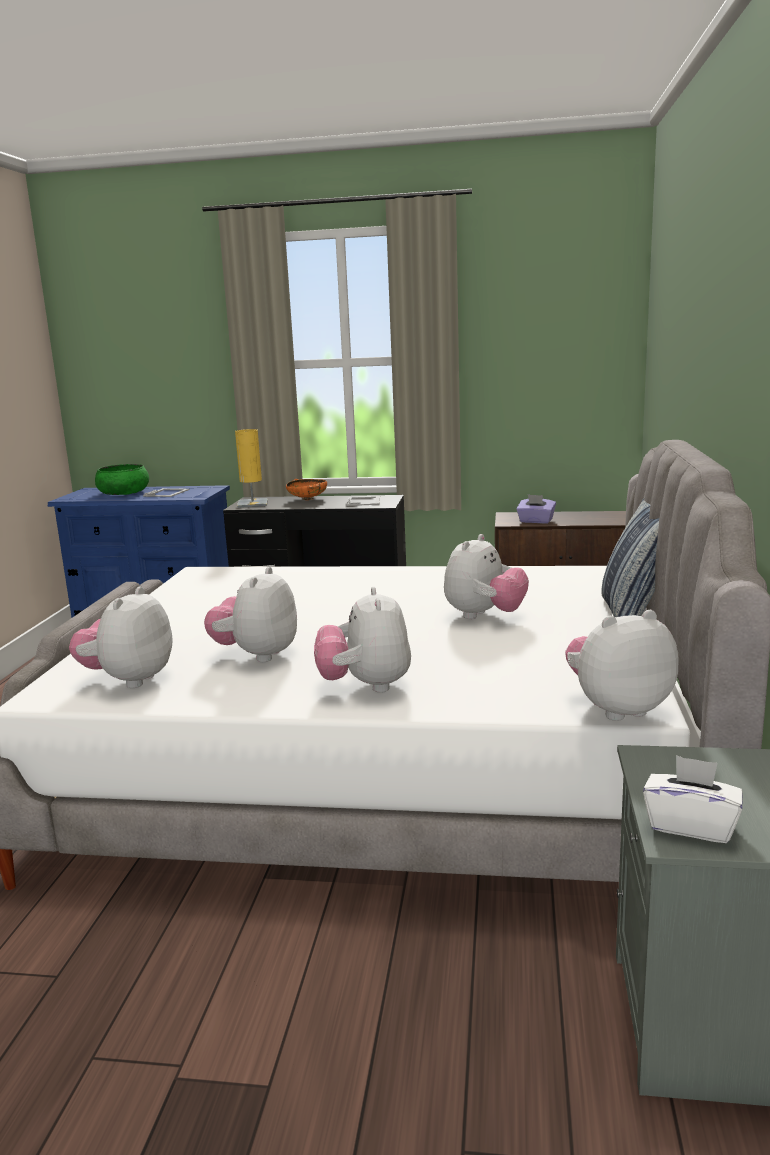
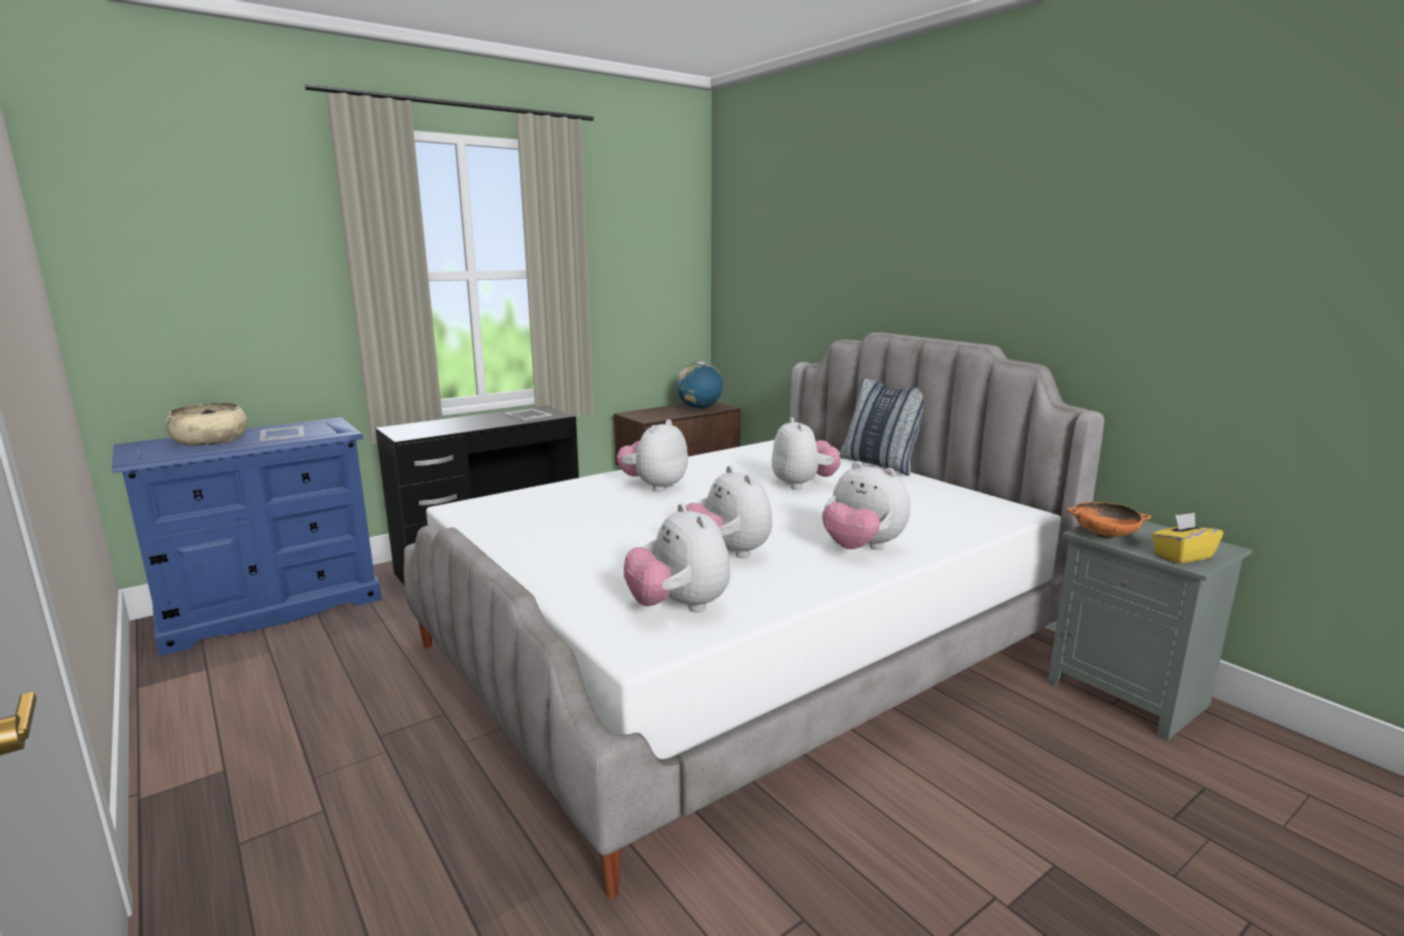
camera: 45 degrees left, 0 degrees up
green bowl [95,464,149,495] -> beige bowl [166,402,248,446]
yellow table lamp [235,429,268,508] -> none
orange bowl [286,479,327,500] -> orange bowl moved to [1066,502,1151,539]
purple tissue box [516,494,556,524] -> none
plush toy [565,610,679,721] -> plush toy moved to [617,419,688,492]
white tissue box [643,755,743,843] -> yellow tissue box [1152,512,1223,564]
none -> globe [676,362,723,409]

